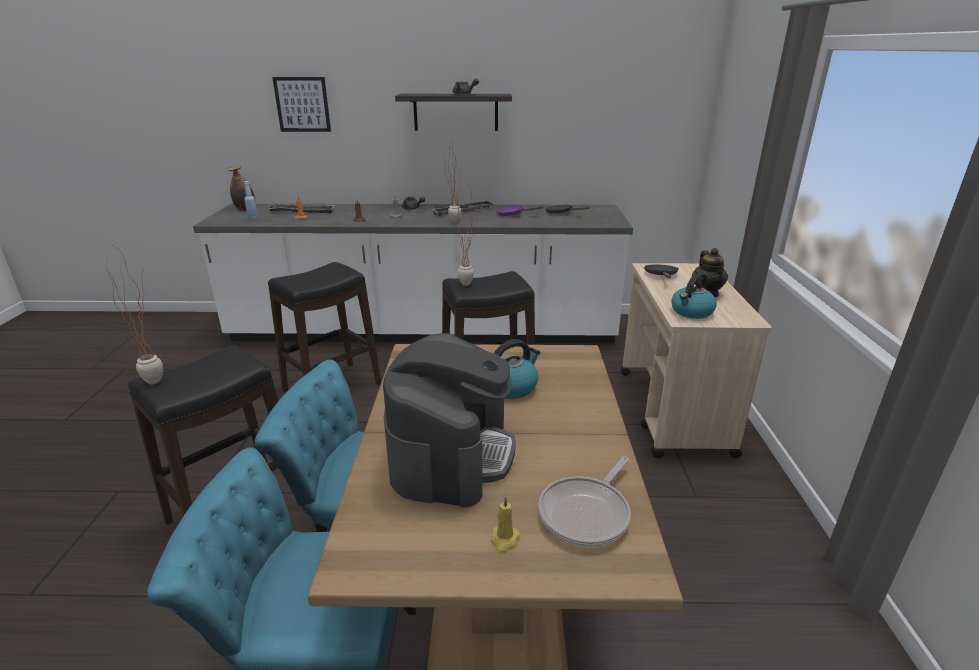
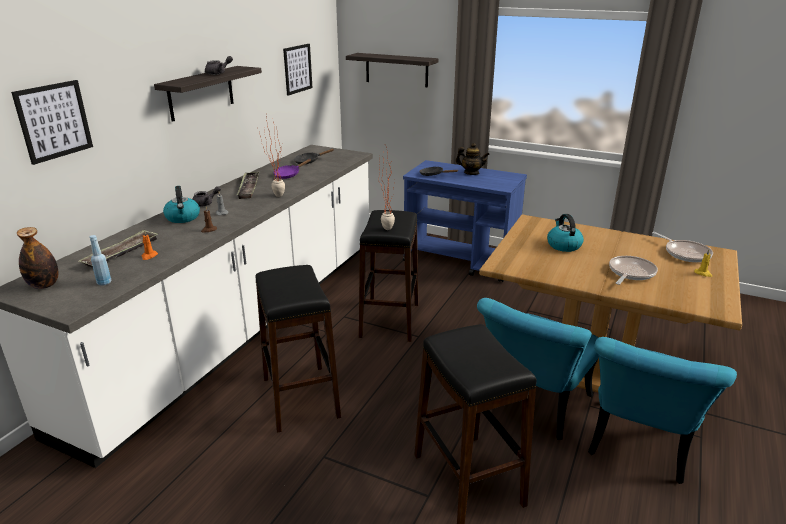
camera: 65 degrees left, 0 degrees up
potted plant [103,246,163,384] -> none
coffee machine [383,333,516,507] -> frying pan [609,256,658,285]
beige cart [620,263,772,458] -> blue cart [403,160,527,282]
kettle [671,272,717,319] -> kettle moved to [163,186,200,223]
none -> picture [283,44,313,96]
none -> shelf [346,53,439,87]

